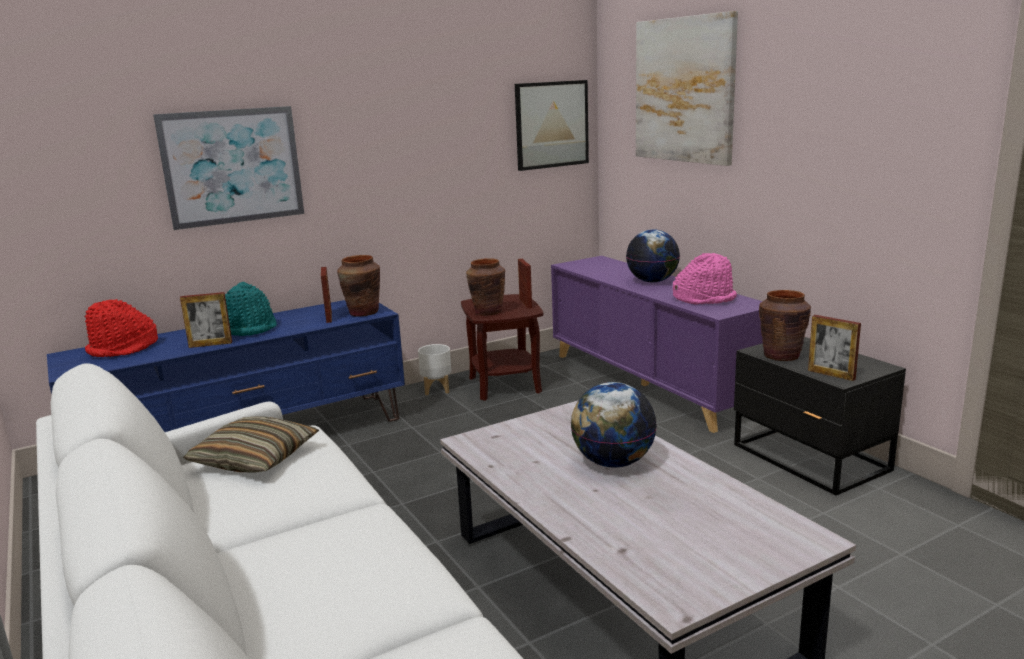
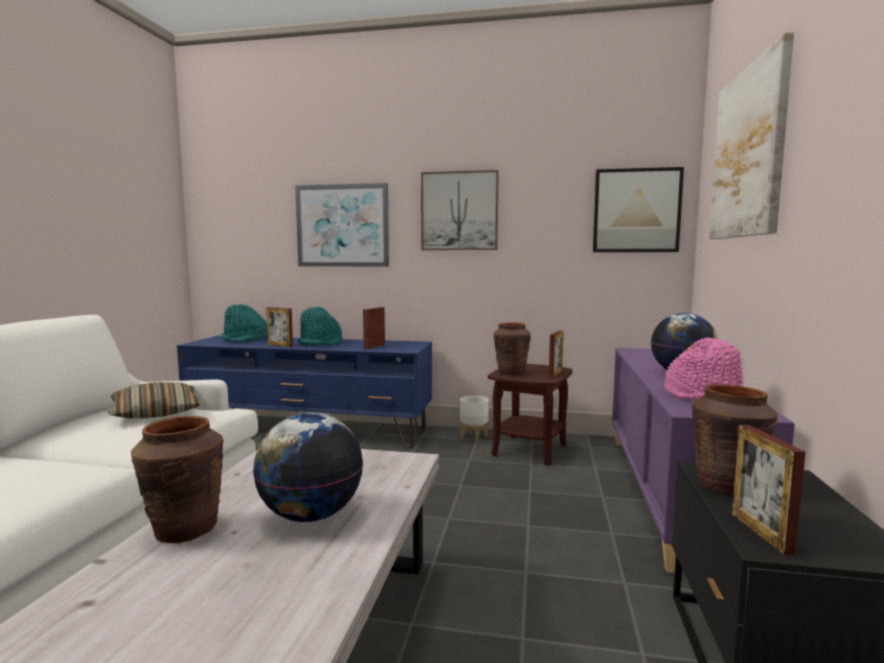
camera: 40 degrees right, 10 degrees down
red hat [85,299,158,357] -> turquoise hat [221,304,268,342]
brown vase [337,255,380,317] -> brown vase moved to [131,416,224,543]
none -> picture [421,170,499,250]

